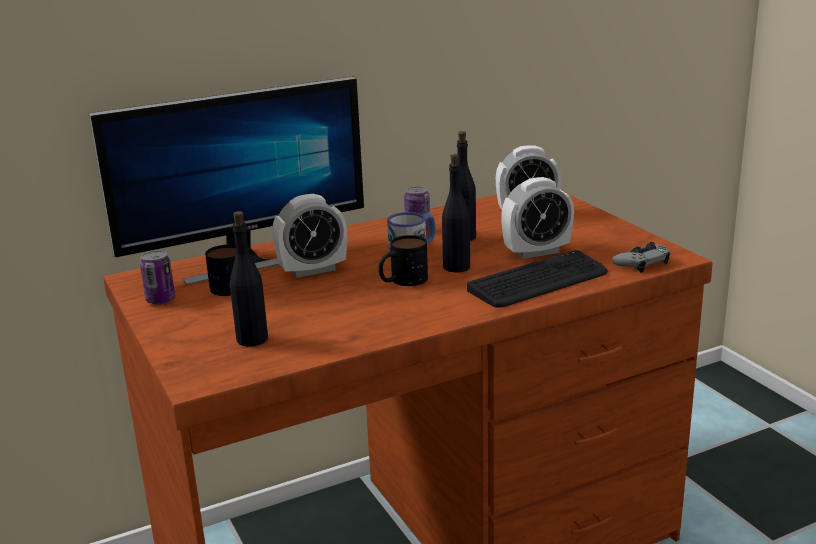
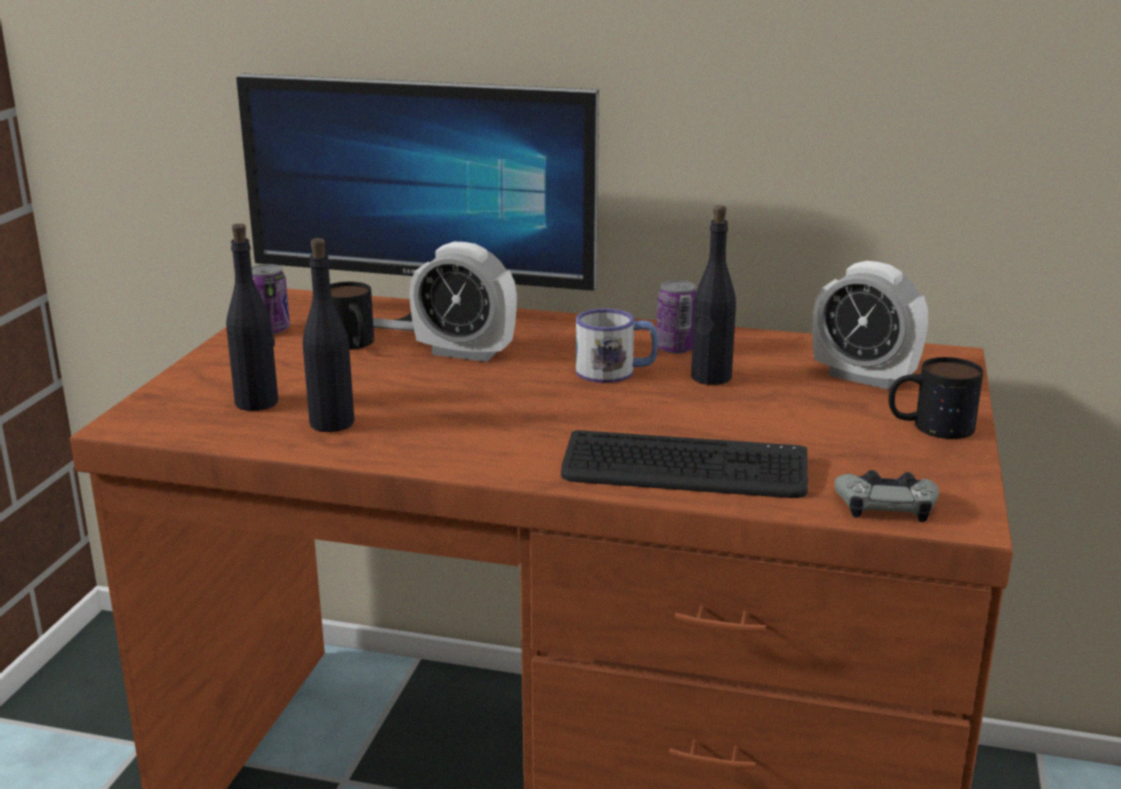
camera: 40 degrees right, 0 degrees up
mug [379,235,428,286] -> mug moved to [888,357,983,439]
black bottle [442,154,470,272] -> black bottle moved to [303,238,354,432]
alarm clock [501,177,574,259] -> none

